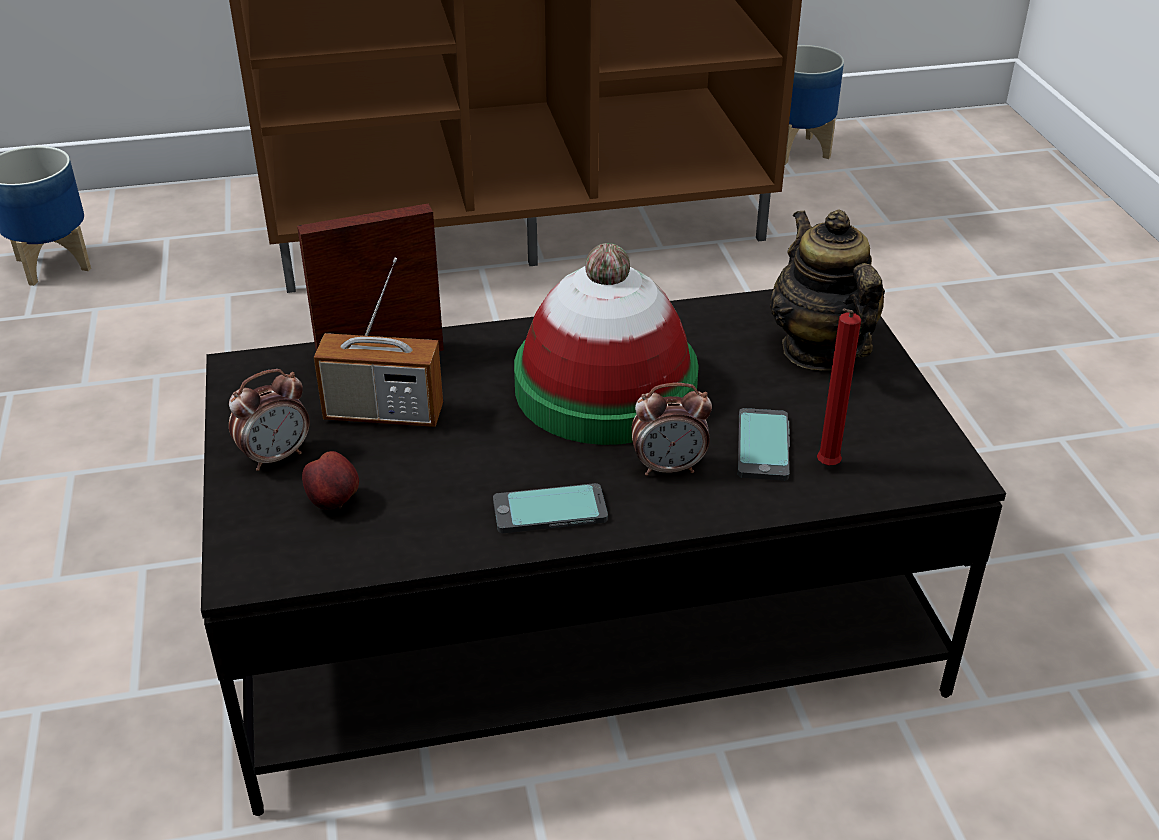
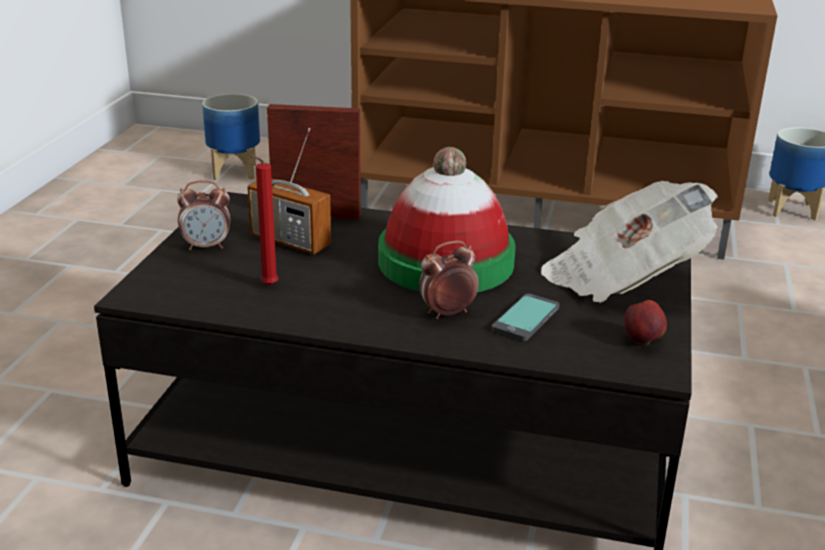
camera: 25 degrees right, 10 degrees down
apple [302,451,359,510] -> apple moved to [624,300,667,346]
phone [493,483,608,533] -> none
alarm clock [632,383,712,476] -> alarm clock turned 135 degrees clockwise [419,241,479,319]
teapot [770,209,885,370] -> newspaper [541,181,718,303]
red candle [817,309,861,466] -> red candle moved to [247,154,278,286]

